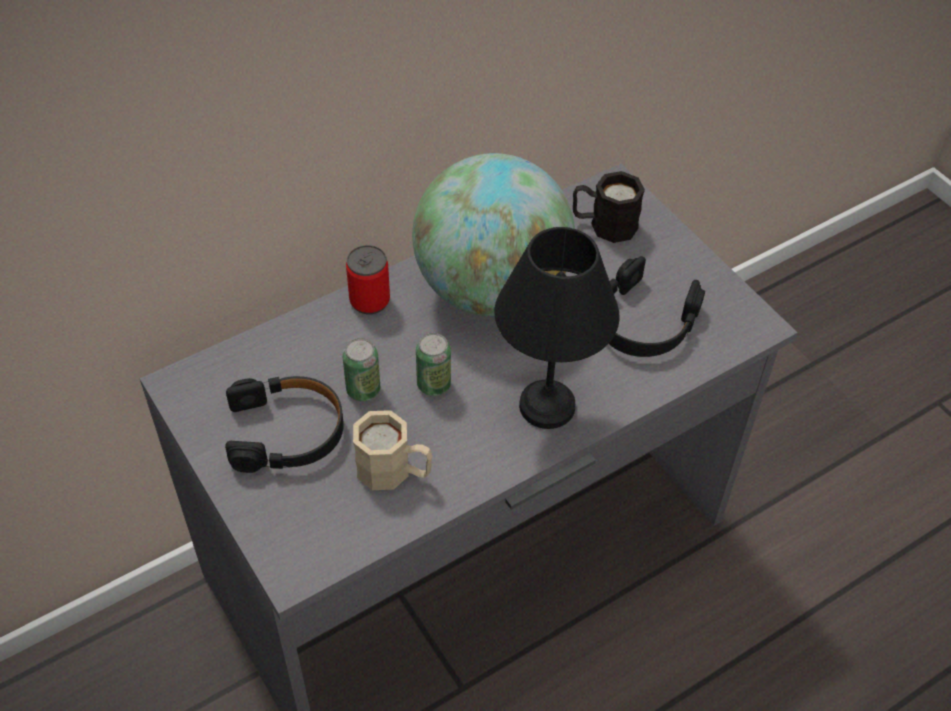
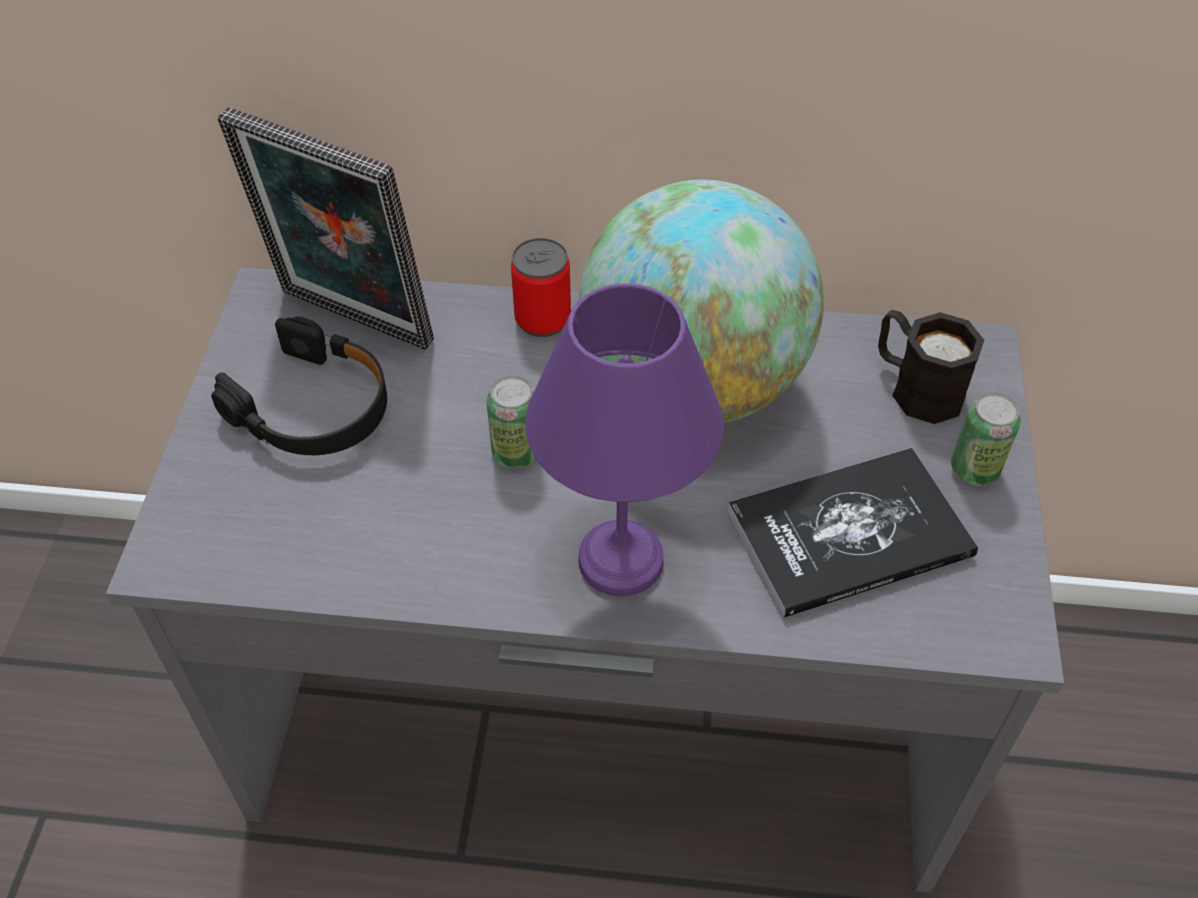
camera: 40 degrees right, 0 degrees up
can [342,338,380,401] -> can moved to [951,393,1021,486]
beige mug [353,410,432,490] -> none
black table lamp [495,227,620,429] -> purple table lamp [525,283,724,597]
black headphones [609,256,705,357] -> book [728,448,978,618]
none -> picture frame [217,107,434,350]

